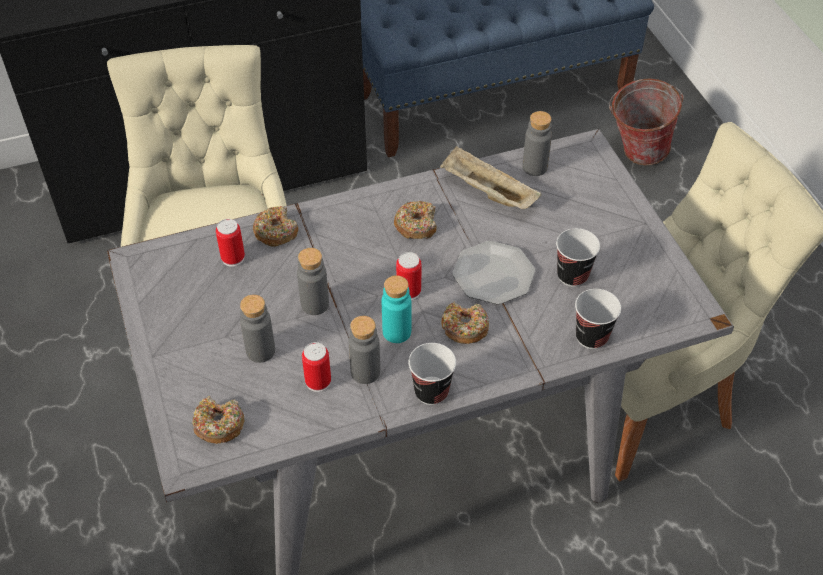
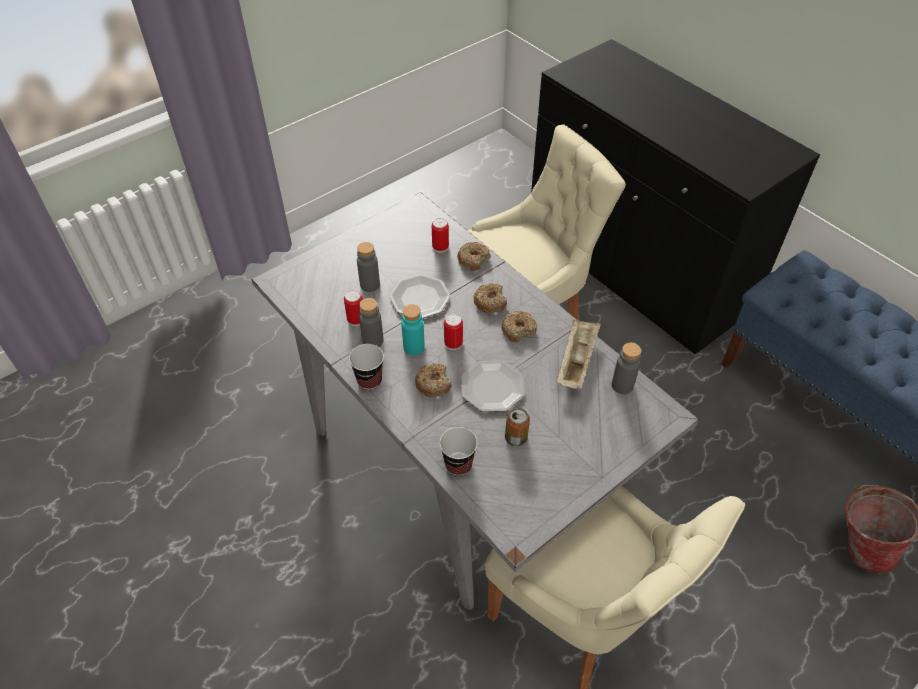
camera: 70 degrees right, 0 degrees up
donut [192,396,244,444] -> donut moved to [473,283,507,313]
grey bottle [297,248,329,315] -> plate [390,275,450,319]
cup [556,228,600,287] -> can [505,408,530,446]

